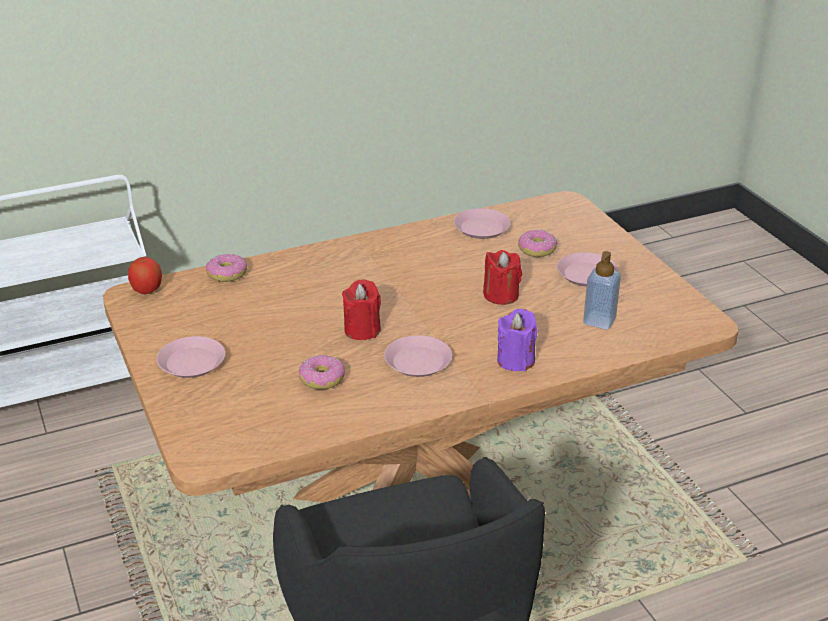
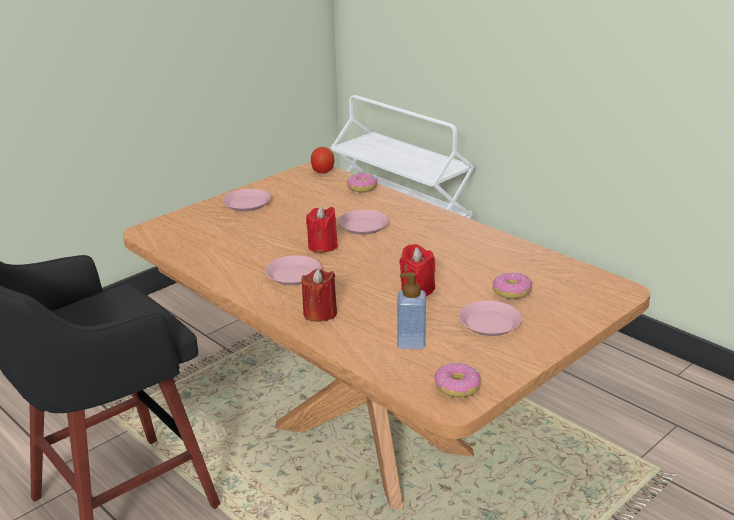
camera: 70 degrees right, 5 degrees down
donut [299,355,345,390] -> donut moved to [434,363,481,397]
pink plate [454,208,511,239] -> pink plate moved to [338,210,389,235]
purple candle [497,309,537,371] -> red candle [302,269,337,322]

